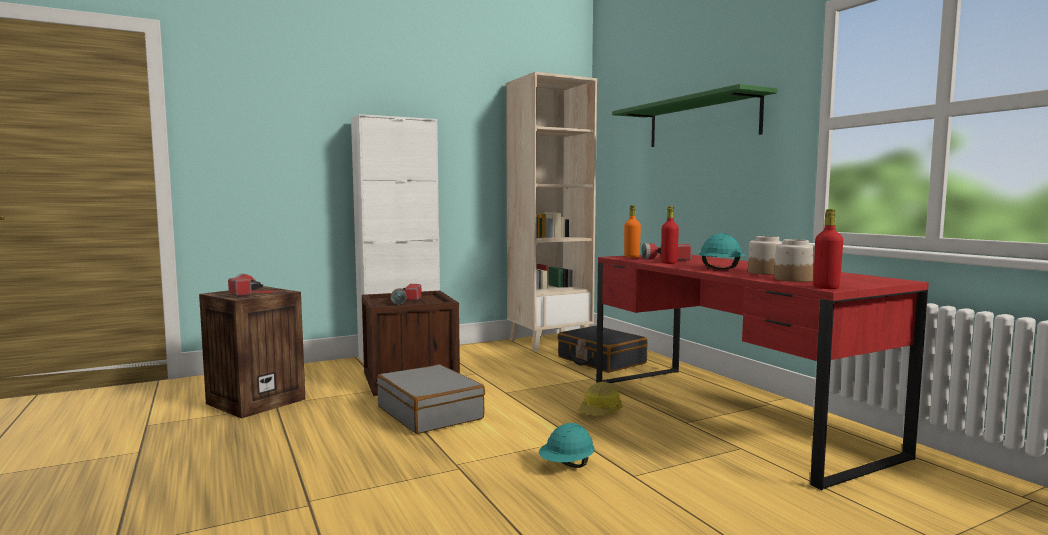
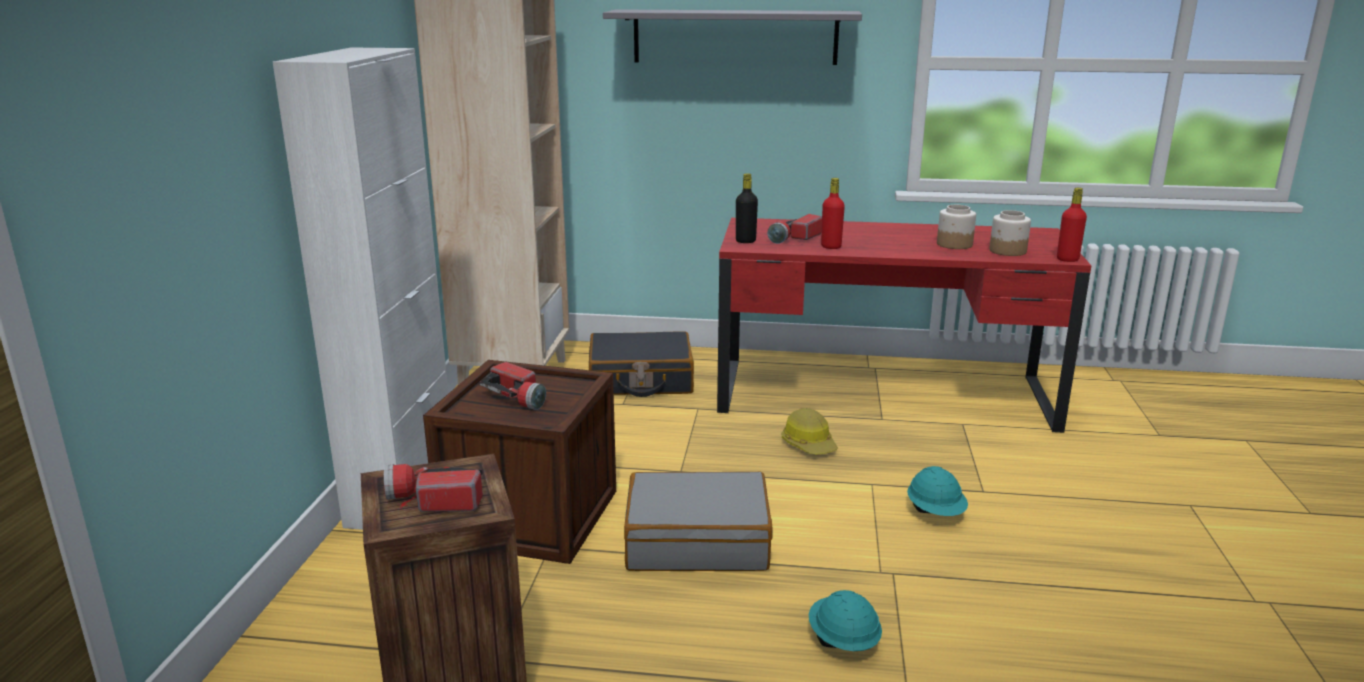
camera: 55 degrees left, 15 degrees up
green shelf [612,84,777,147] -> grey shelf [603,9,862,65]
orange bottle [624,205,641,257] -> black bottle [736,173,758,243]
turquoise hard hat [699,233,746,269] -> turquoise hard hat moved to [809,590,882,651]

